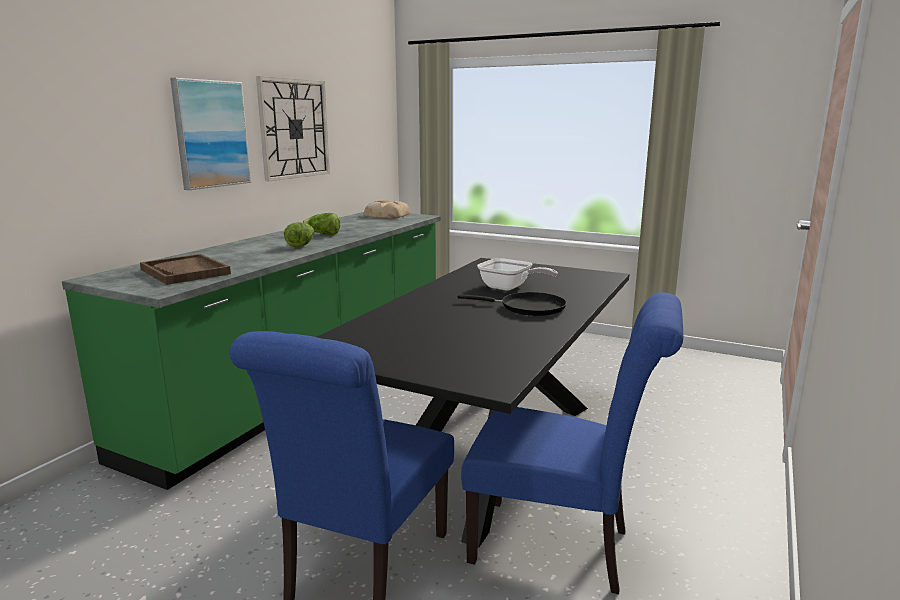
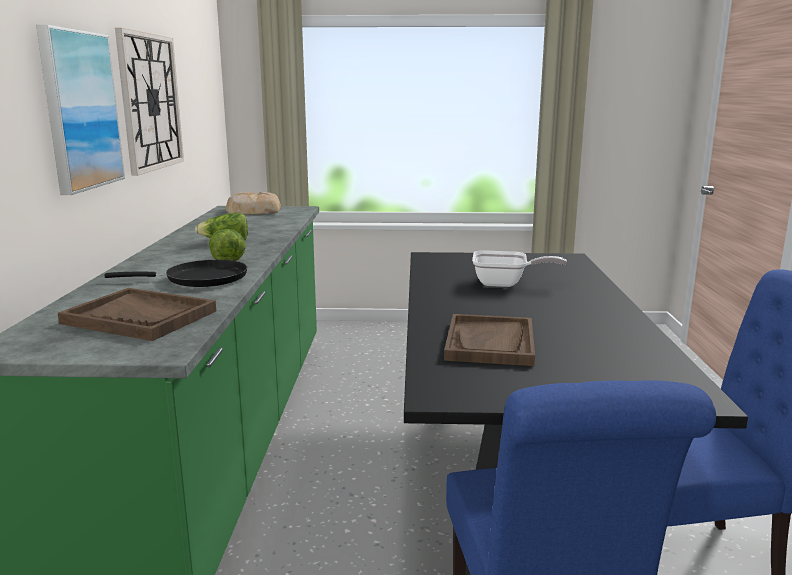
camera: 25 degrees left, 0 degrees up
black frying pan [458,292,567,316] -> black frying pan moved to [104,260,247,287]
none -> brown tray [444,314,535,366]

